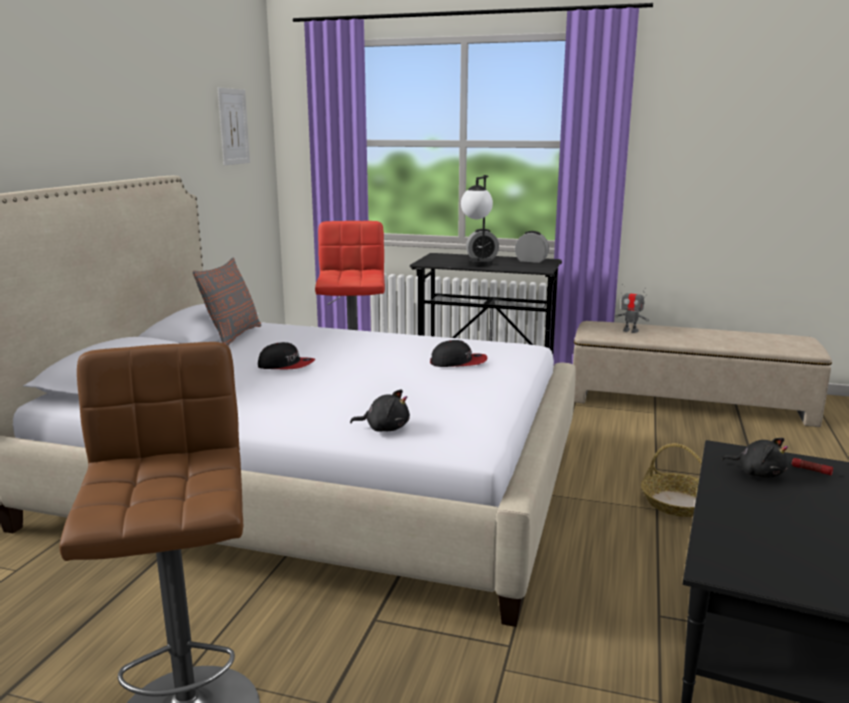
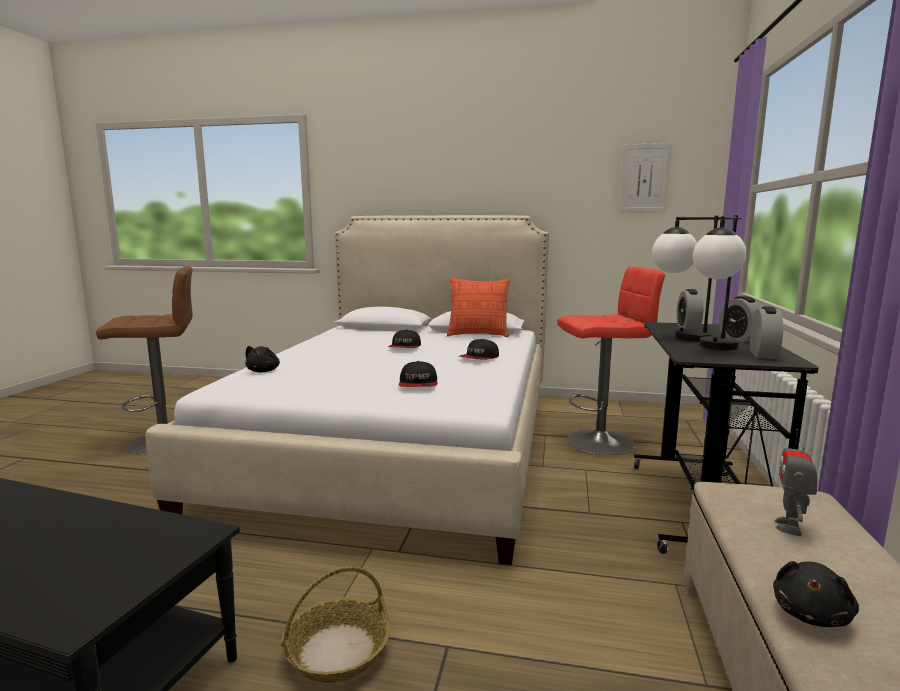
camera: 85 degrees right, 5 degrees down
grey pillow [193,258,262,346] -> orange pillow [447,277,510,337]
black plush toy [722,438,788,478] -> black plush toy moved to [773,561,859,627]
flashlight [792,458,833,475] -> none
none -> cap [459,339,499,360]
none -> alarm clock [677,289,704,330]
none -> table lamp [693,215,747,350]

